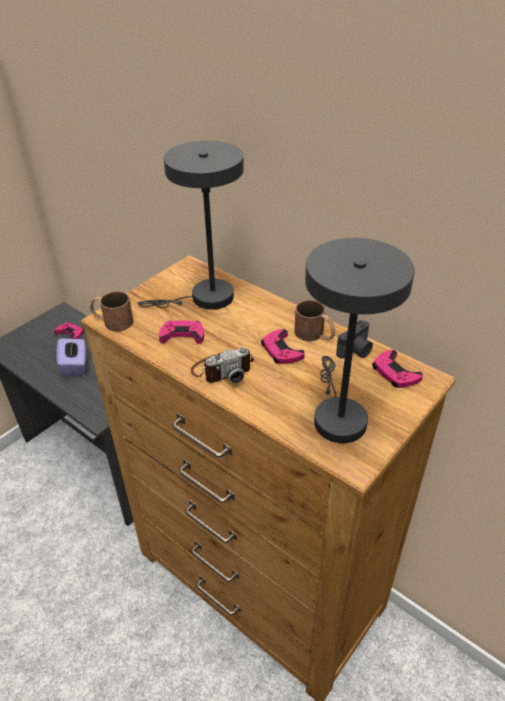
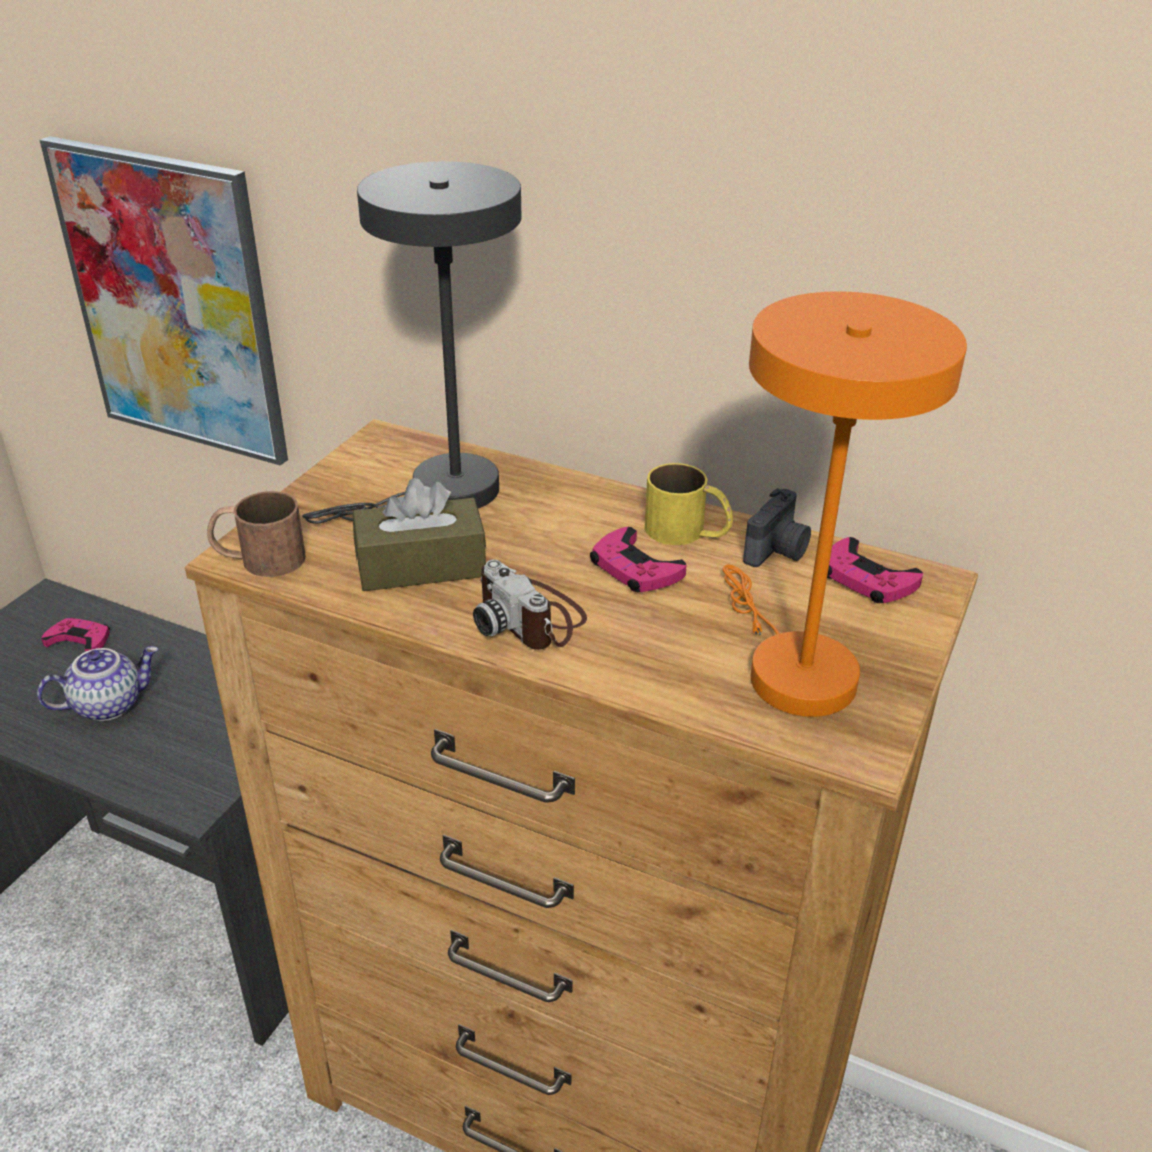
camera: 15 degrees left, 5 degrees down
purple tissue box [57,336,86,377] -> teapot [37,646,158,721]
pink game controller [159,321,204,344] -> brown tissue box [353,478,486,591]
camera [191,347,254,383] -> camera turned 90 degrees clockwise [473,559,587,650]
brown mug [294,300,335,341] -> yellow mug [645,463,733,545]
grey table lamp [305,238,415,443] -> orange table lamp [723,291,967,717]
none -> picture [40,136,288,466]

